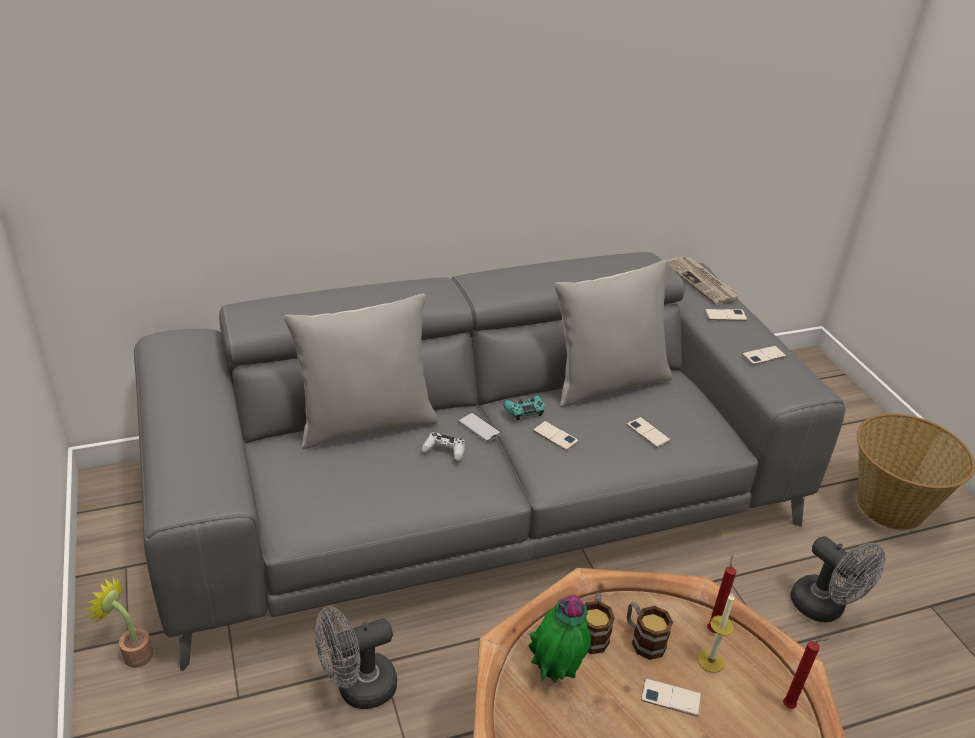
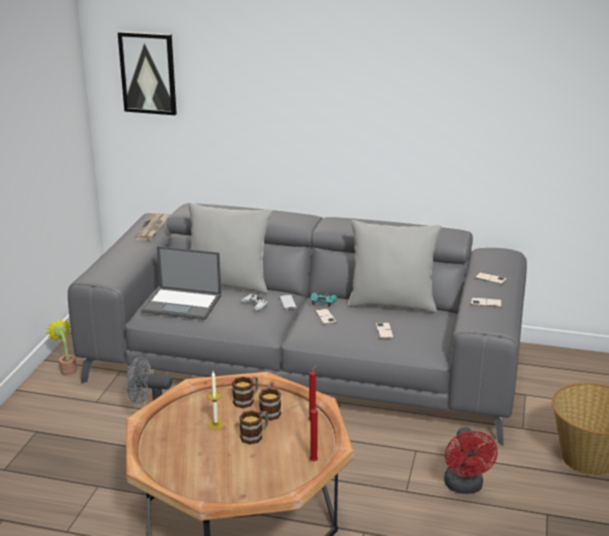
camera: 35 degrees right, 10 degrees down
potted plant [529,595,591,683] -> none
phone [641,678,702,717] -> mug [239,410,268,445]
newspaper [667,256,741,305] -> newspaper moved to [135,213,170,240]
candle [697,593,735,673] -> candle moved to [207,371,224,430]
grey fan [791,536,885,622] -> red fan [444,427,498,494]
none -> picture [118,31,177,115]
none -> laptop [141,246,221,320]

